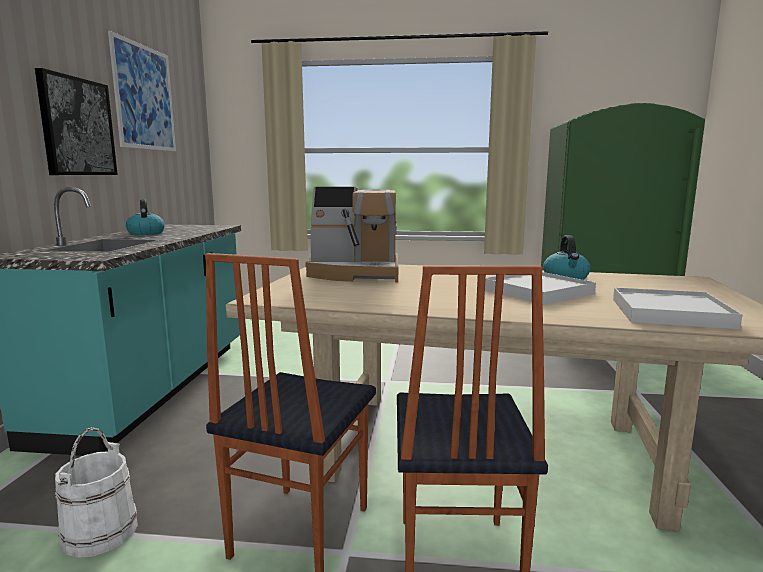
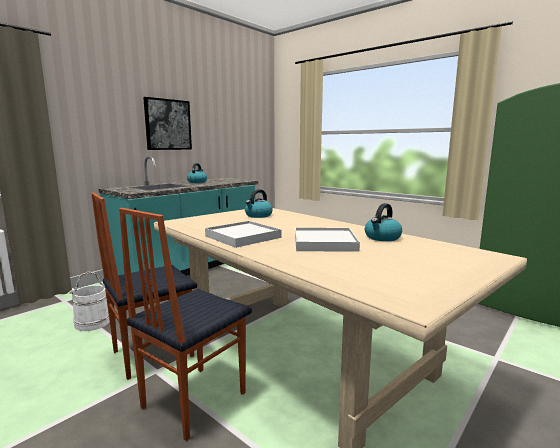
camera: 35 degrees right, 0 degrees up
picture [108,31,176,151] -> none
coffee machine [305,187,398,283] -> kettle [245,189,273,218]
white tray [613,287,743,329] -> white tray moved to [205,221,282,248]

